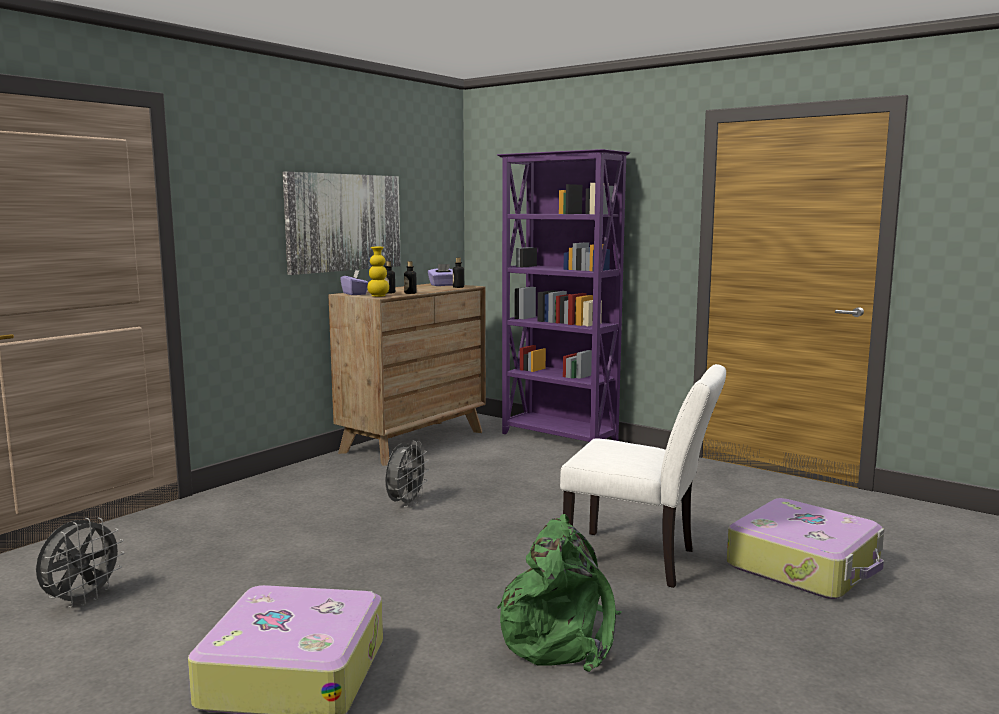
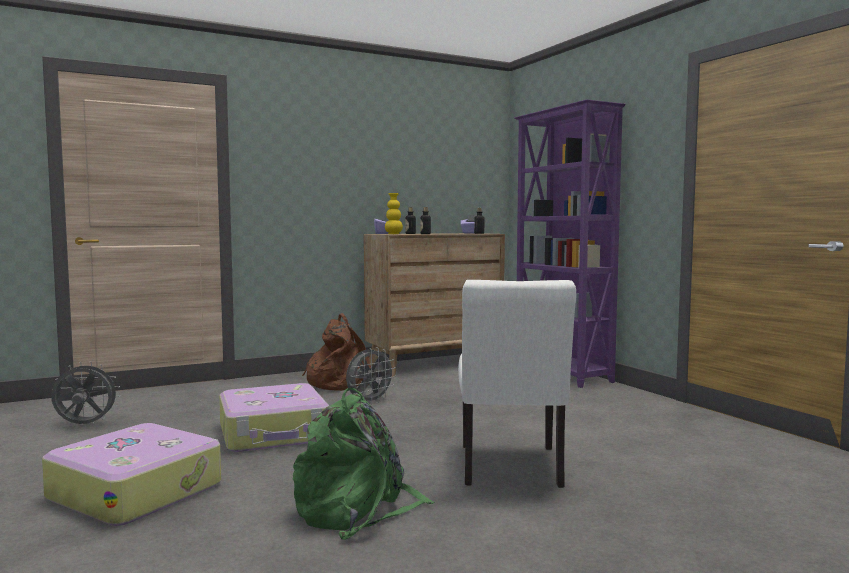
camera: 25 degrees right, 5 degrees down
grey fan [36,517,125,608] -> grey fan turned 150 degrees counterclockwise [51,361,120,424]
picture [283,172,401,275] -> none
white chair [560,364,726,588] -> white chair turned 45 degrees clockwise [458,280,576,488]
suitcase [727,498,884,599] -> suitcase moved to [219,383,329,452]
none -> brown backpack [302,313,371,391]

